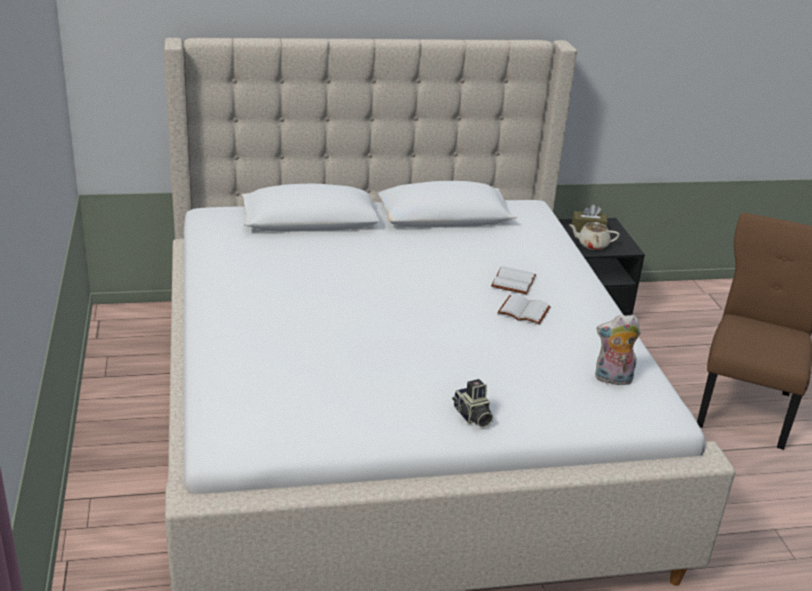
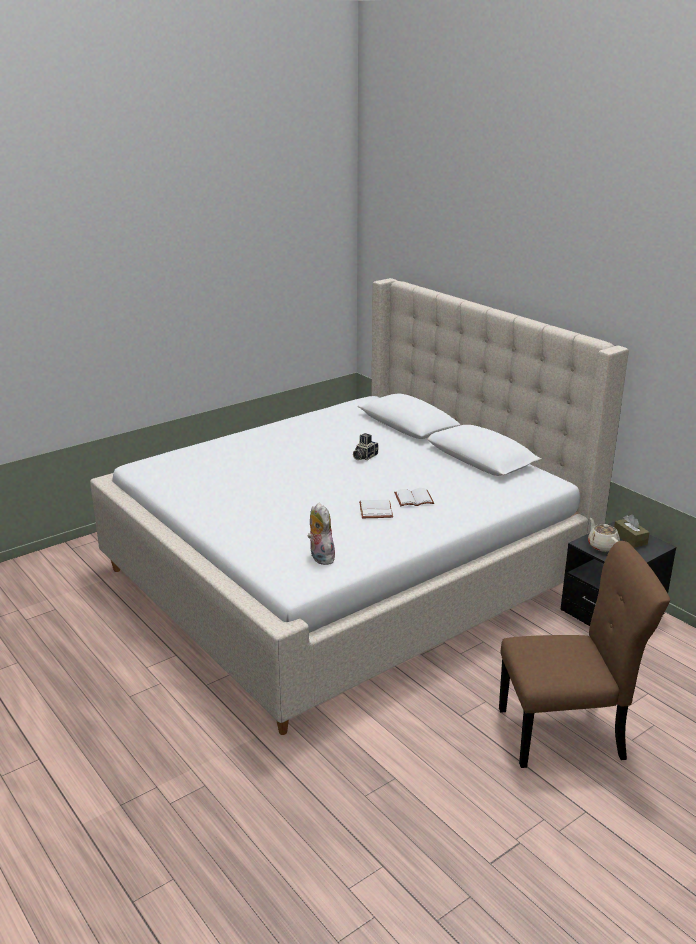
camera: 65 degrees right, 5 degrees down
camera [452,379,494,428] -> camera moved to [353,433,378,460]

